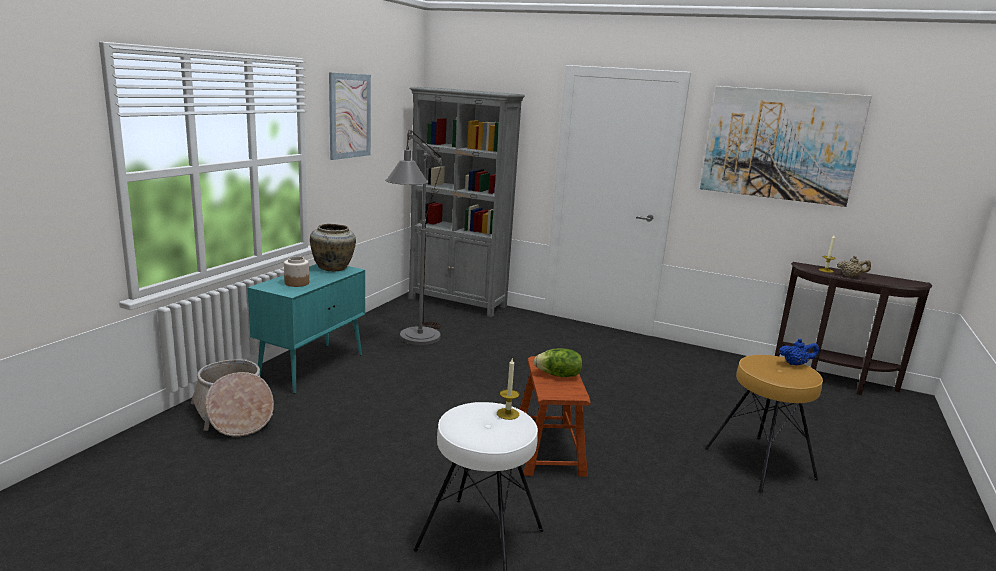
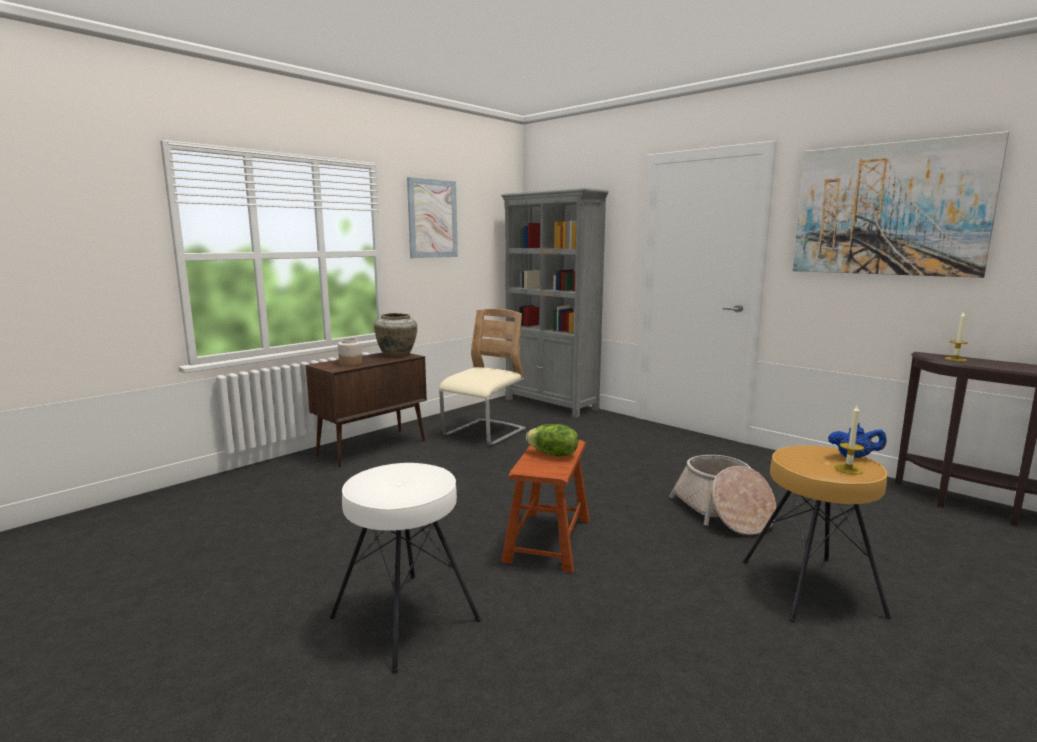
camera: 20 degrees right, 5 degrees down
basket [191,359,274,437] -> basket moved to [669,455,776,535]
turquoise cabinet [248,264,365,394] -> brown cabinet [306,353,427,467]
grey floor lamp [385,130,443,345] -> beige chair [439,309,526,445]
candle [497,359,519,420] -> candle moved to [835,405,864,474]
beige teapot [837,256,871,277] -> none

